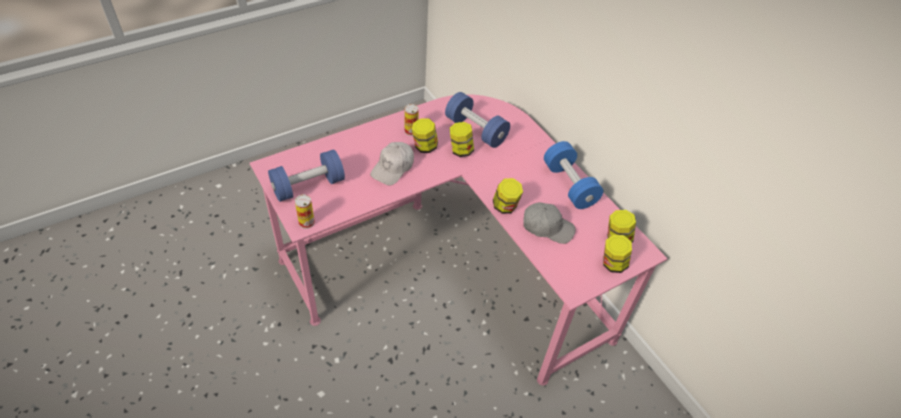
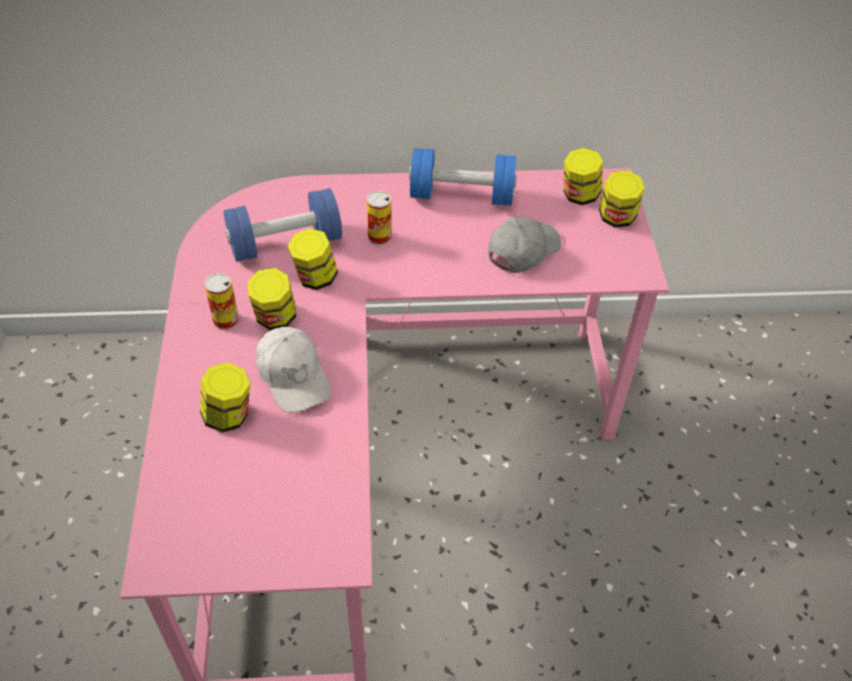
camera: 60 degrees left, 0 degrees up
blue dumbbell [268,149,345,202] -> none
can [295,194,315,229] -> can moved to [367,191,391,246]
jar [493,178,523,214] -> jar moved to [200,363,250,433]

